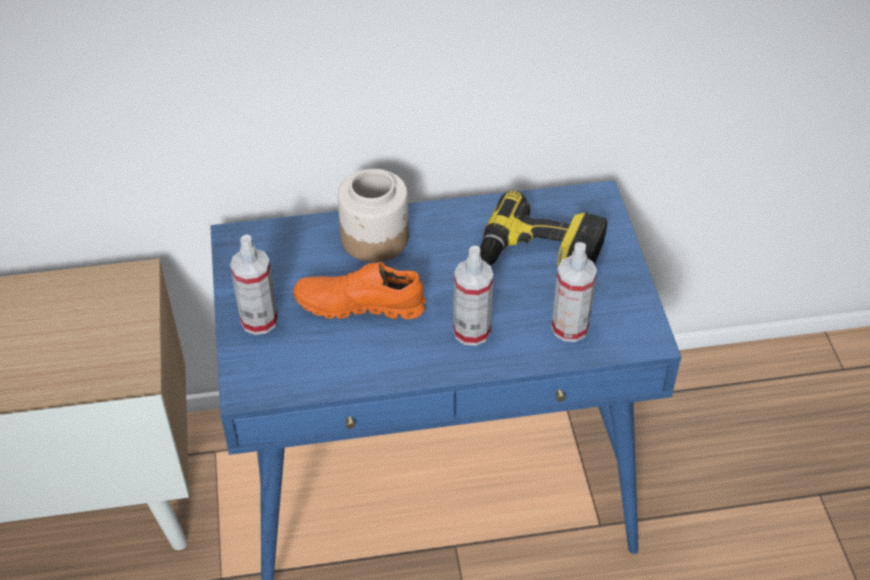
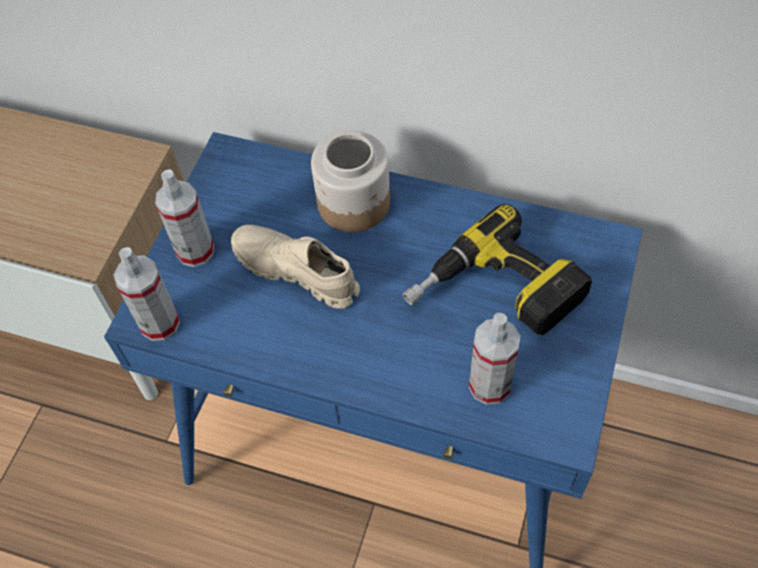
camera: 30 degrees right, 10 degrees up
orange shoe [294,262,426,319] -> beige shoe [231,225,360,309]
spray bottle [453,246,493,346] -> spray bottle moved to [114,247,180,341]

